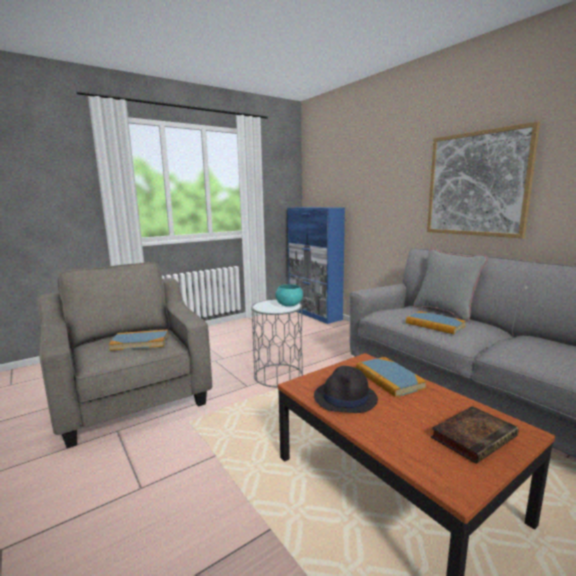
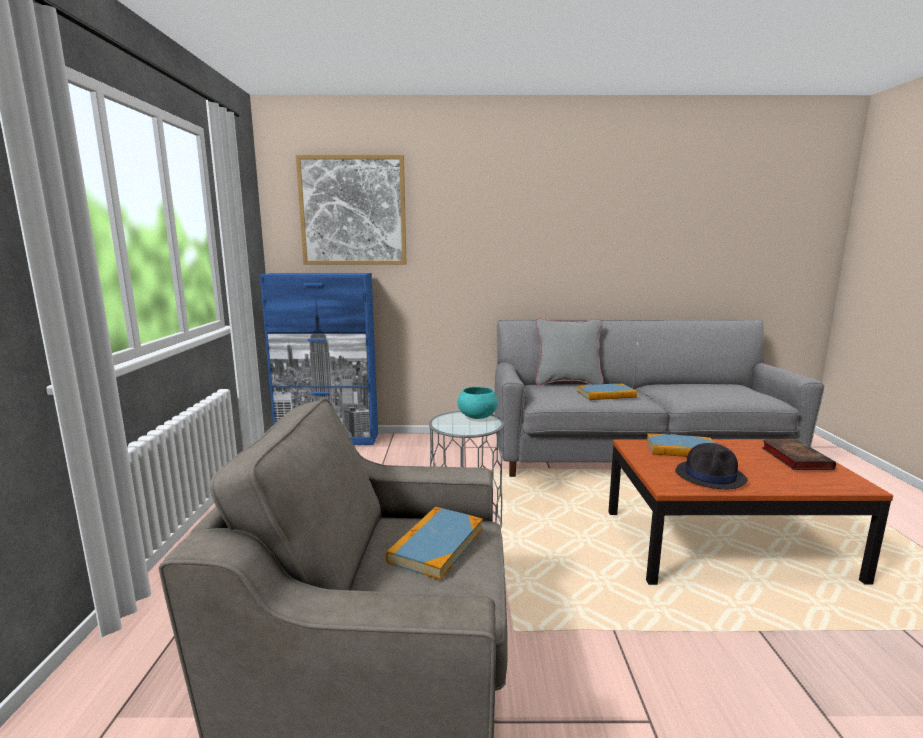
camera: 55 degrees left, 0 degrees up
picture [427,121,540,238] -> picture moved to [296,155,407,264]

